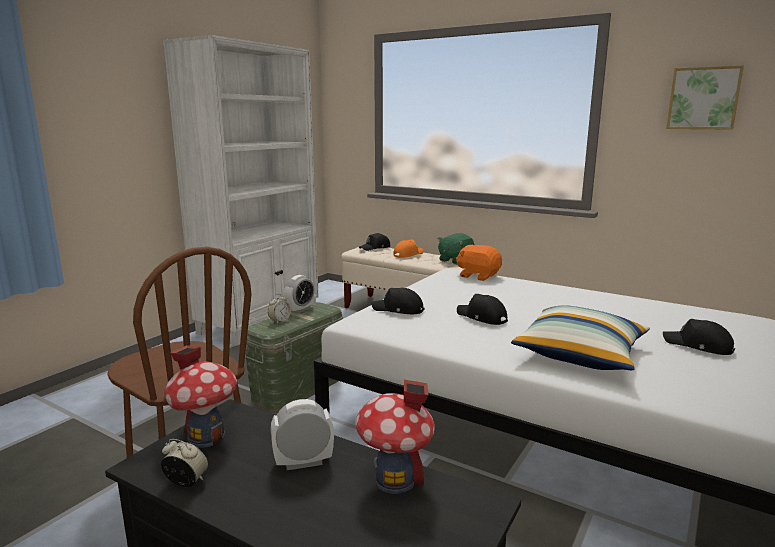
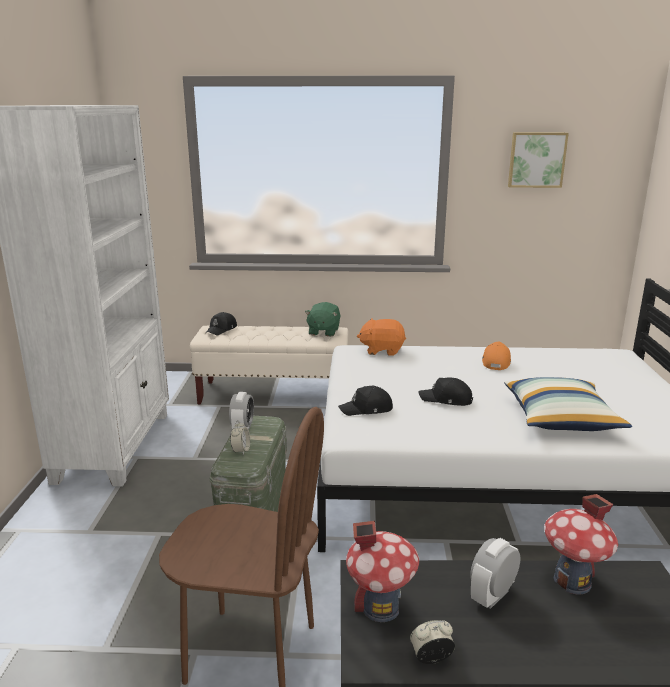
camera: 30 degrees left, 5 degrees up
orange cap [393,240,423,258] -> orange cap moved to [482,341,511,370]
black cap [663,319,735,355] -> none

